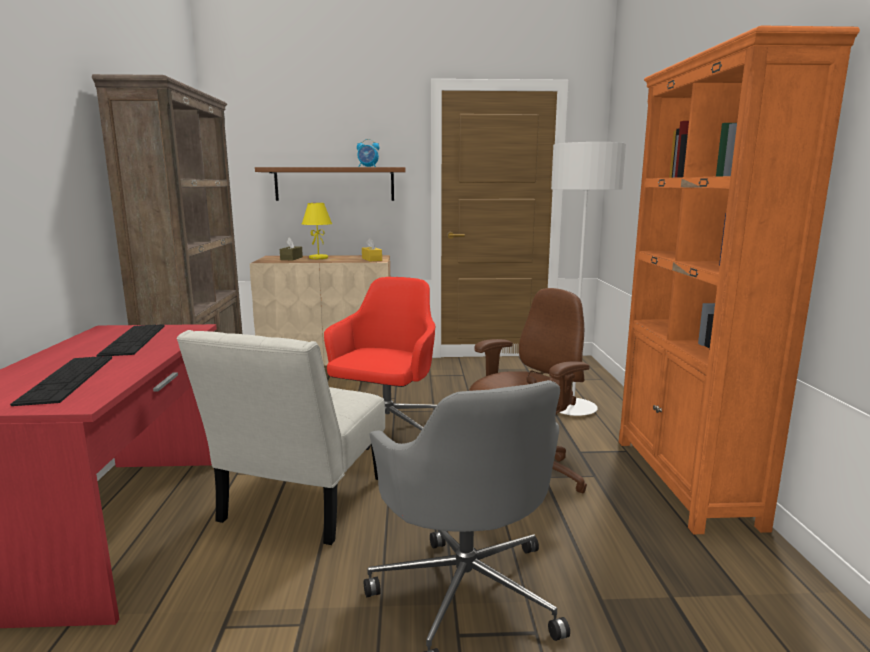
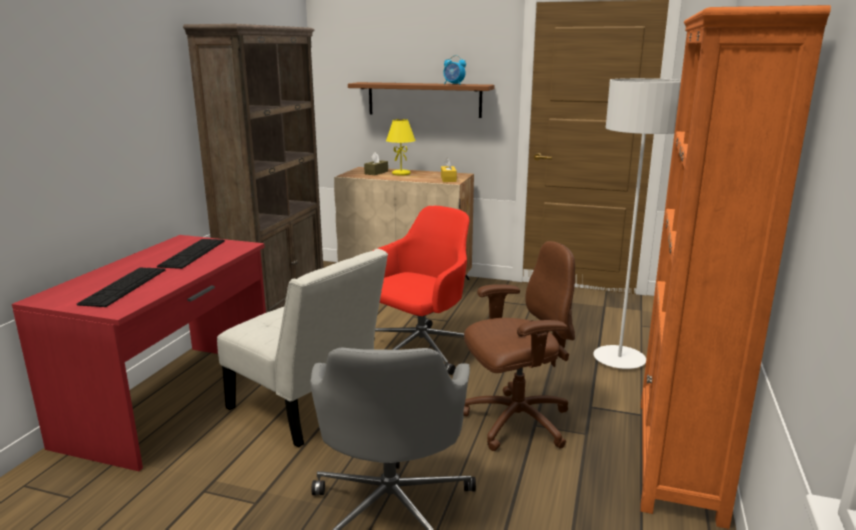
camera: 20 degrees right, 5 degrees up
white chair [176,330,385,545] -> white chair turned 90 degrees counterclockwise [217,249,388,448]

